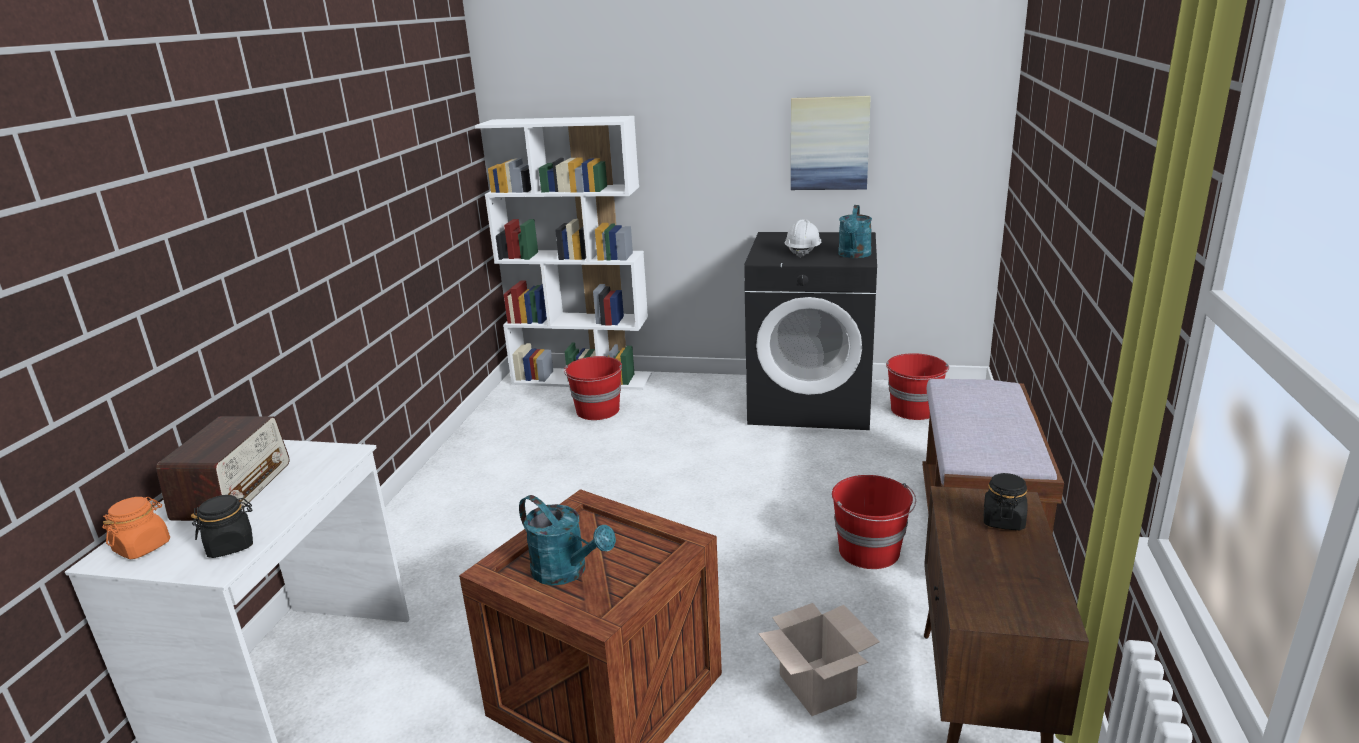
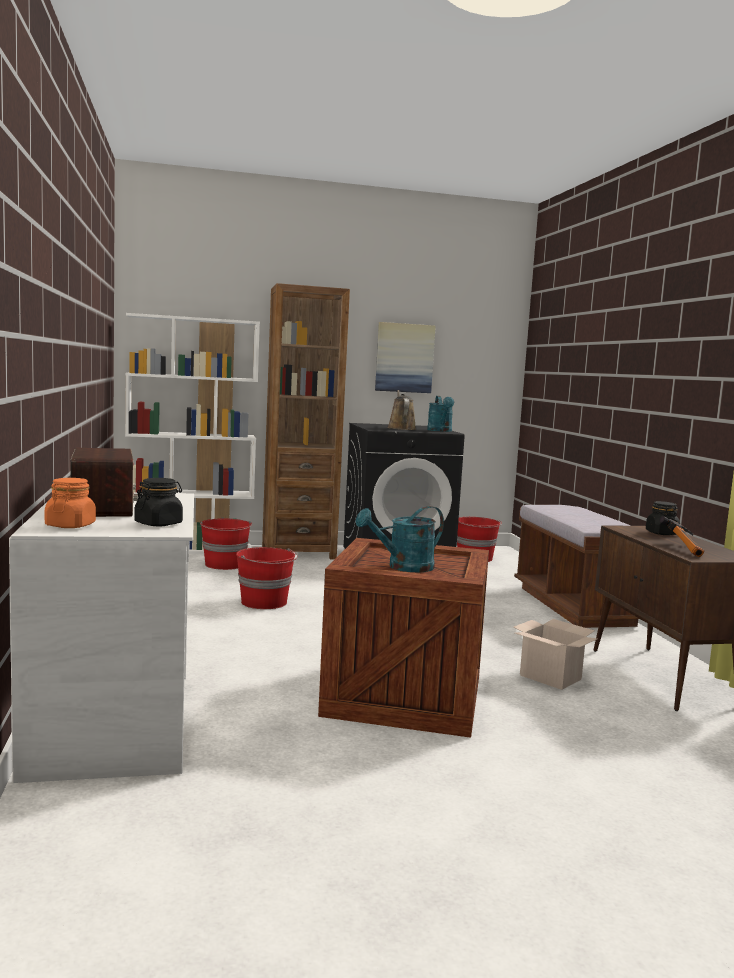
camera: 25 degrees left, 15 degrees down
turquoise watering can [519,495,616,585] -> turquoise watering can turned 135 degrees clockwise [355,506,444,572]
white hard hat [785,219,821,258] -> brown watering can [387,390,416,430]
red bucket [832,475,916,569] -> red bucket moved to [236,547,298,609]
none -> brown bookcase [262,283,350,560]
none -> hammer [659,516,705,557]

